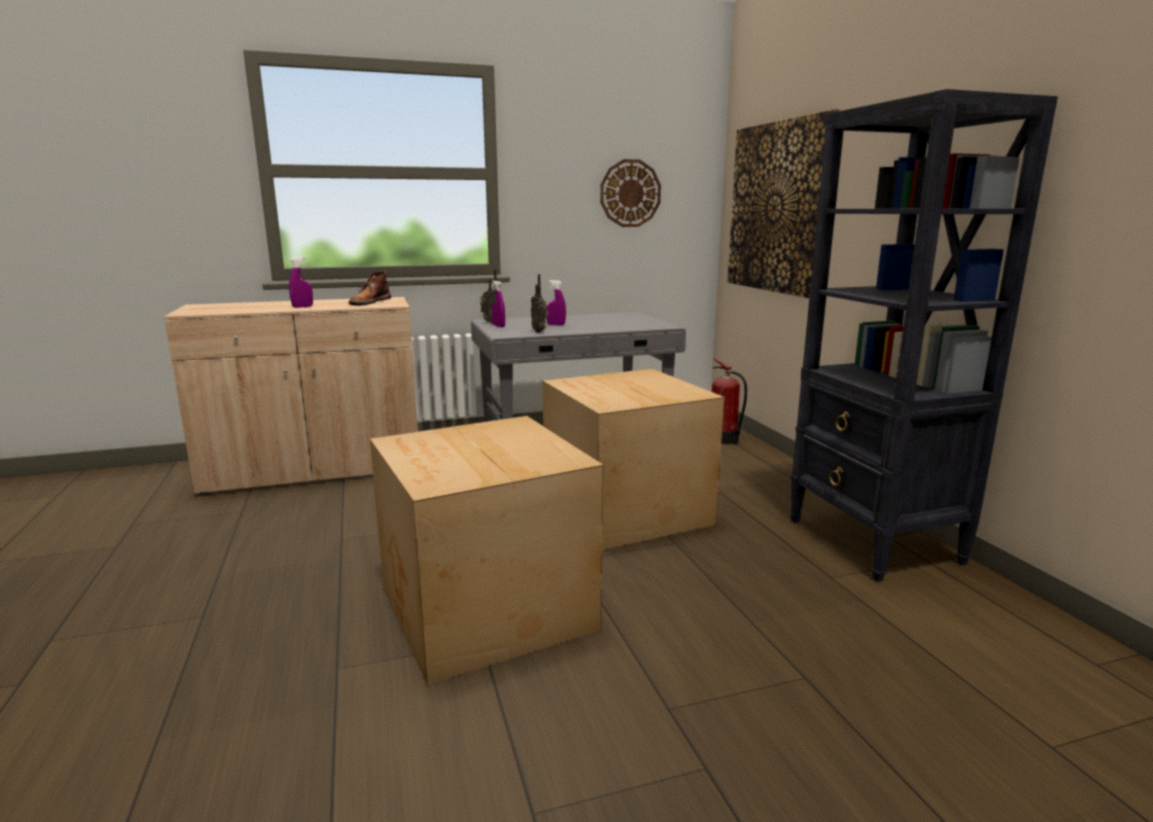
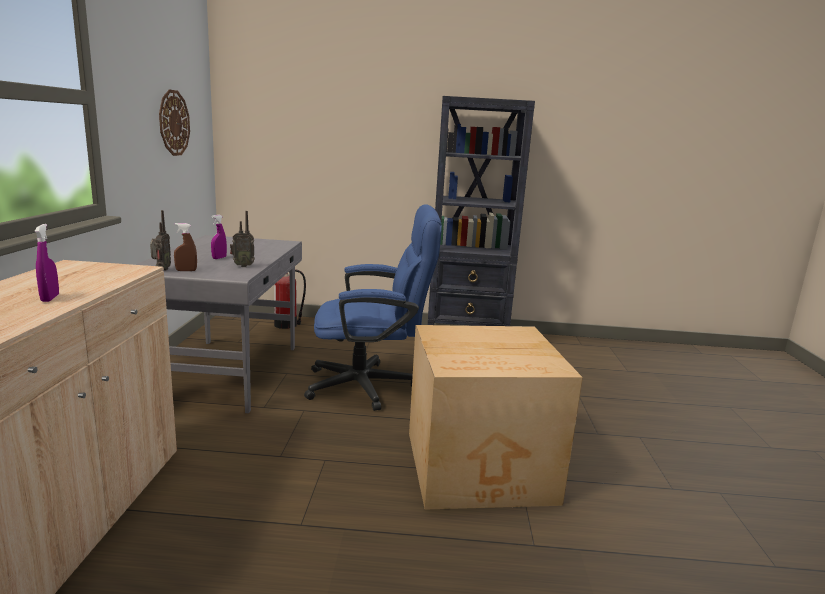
camera: 70 degrees left, 0 degrees up
brown boot [349,271,391,305] -> none
purple spray bottle [492,281,505,327] -> brown spray bottle [174,223,197,271]
cardboard box [542,369,725,550] -> blue office chair [304,204,442,411]
picture [727,109,841,298] -> none

